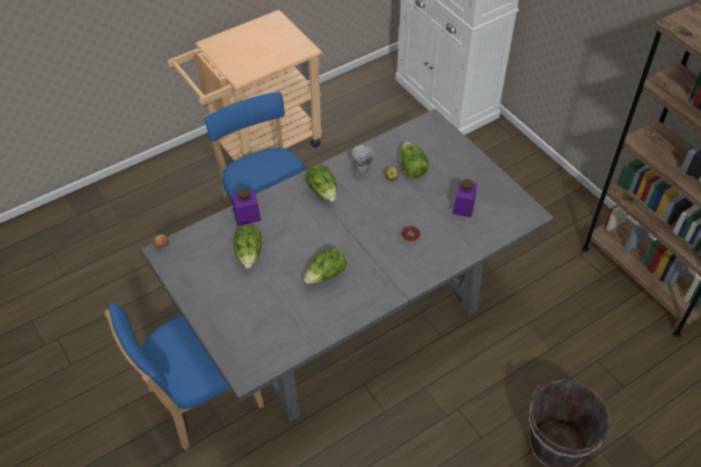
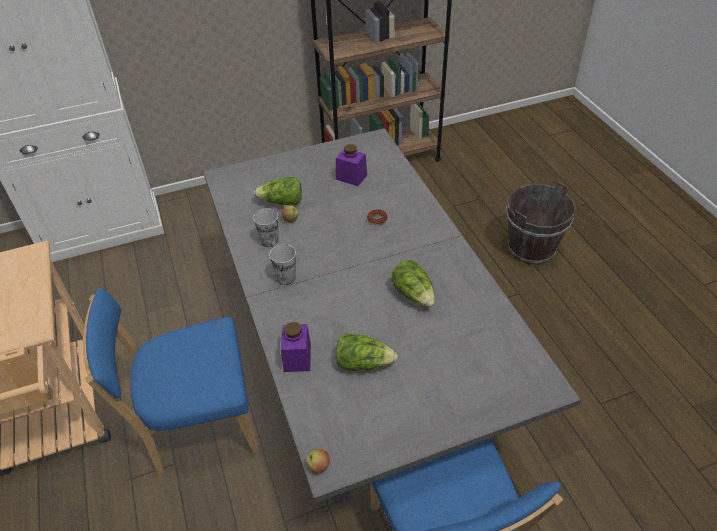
camera: 75 degrees left, 5 degrees down
lettuce [306,164,337,202] -> cup [269,244,296,285]

